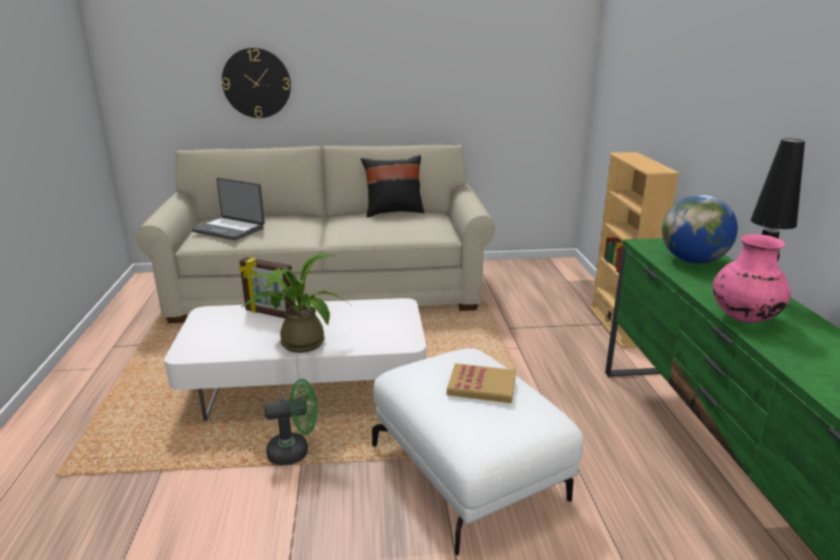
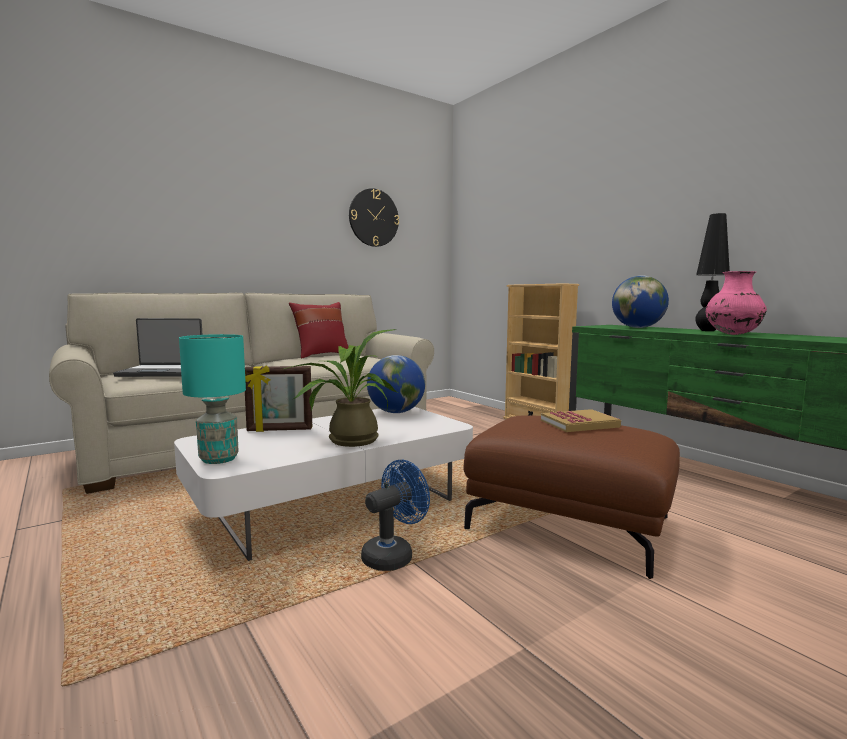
camera: 30 degrees left, 15 degrees down
wall clock [222,48,291,118] -> wall clock moved to [349,188,399,247]
green fan [264,379,318,466] -> blue fan [361,460,430,571]
black pillow [361,155,424,217] -> red pillow [289,302,348,358]
white ottoman [372,348,583,555] -> brown ottoman [464,415,680,579]
none -> turquoise table lamp [179,334,246,464]
none -> globe [367,355,425,413]

